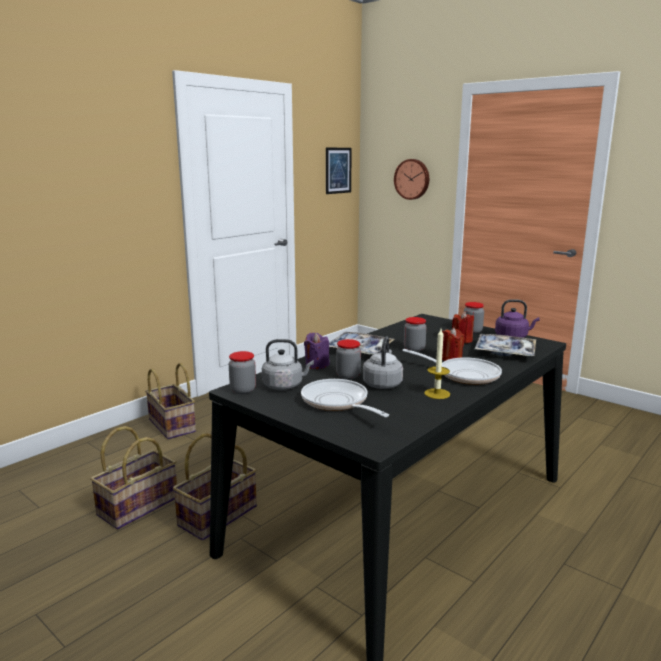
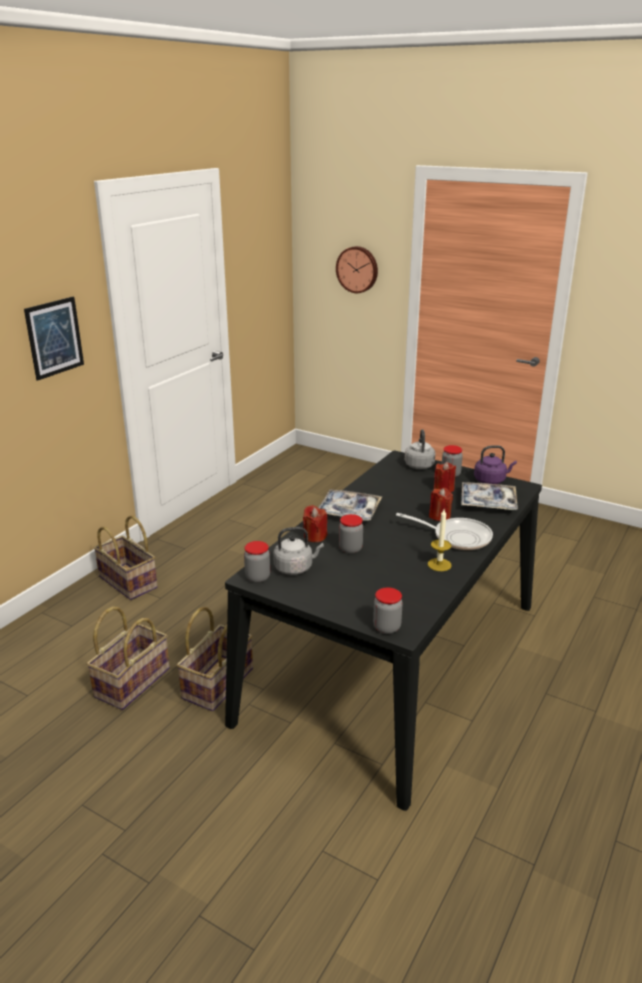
camera: 10 degrees left, 10 degrees up
frying pan [301,379,389,417] -> none
purple candle [304,333,330,369] -> red candle [303,505,328,542]
picture [326,148,352,194] -> picture moved to [24,297,84,381]
grey kettle [363,336,403,389] -> grey kettle moved to [405,429,435,469]
jar [404,317,426,352] -> jar moved to [373,588,403,634]

